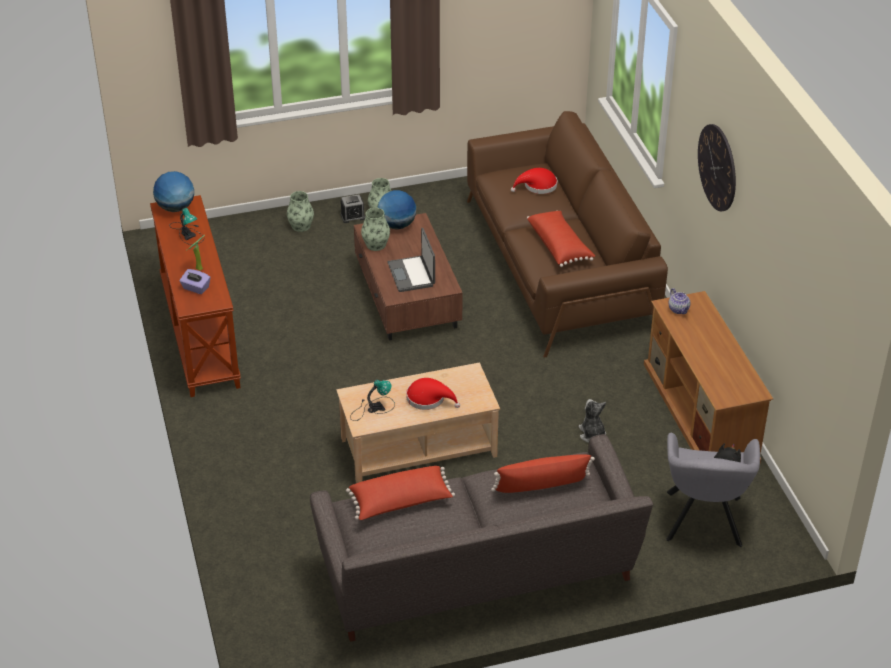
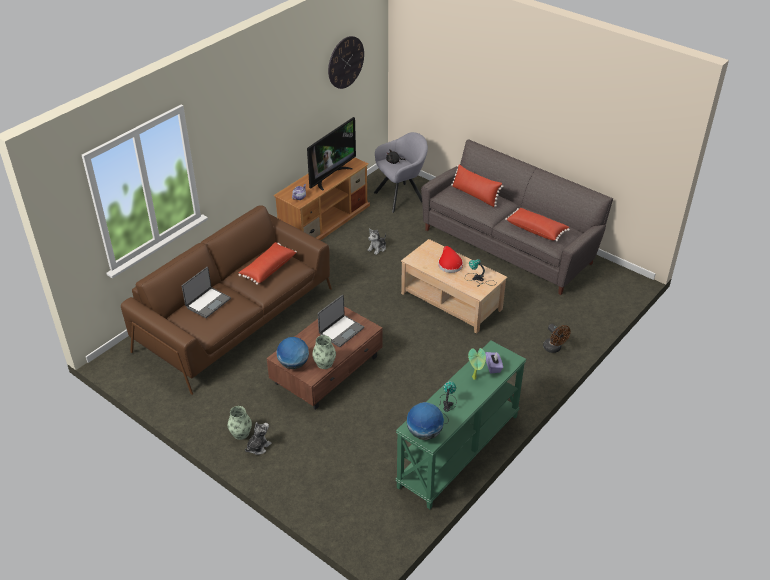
camera: 125 degrees left, 0 degrees up
brown console table [150,195,241,397] -> green console table [395,341,526,509]
vase [287,191,314,232] -> none
alarm clock [340,194,365,223] -> plush toy [245,422,272,455]
red hat [511,168,557,194] -> laptop [182,267,231,318]
wall clock [698,124,736,211] -> wall clock moved to [328,36,364,89]
none -> television [307,117,356,191]
none -> brown fan [543,324,571,353]

